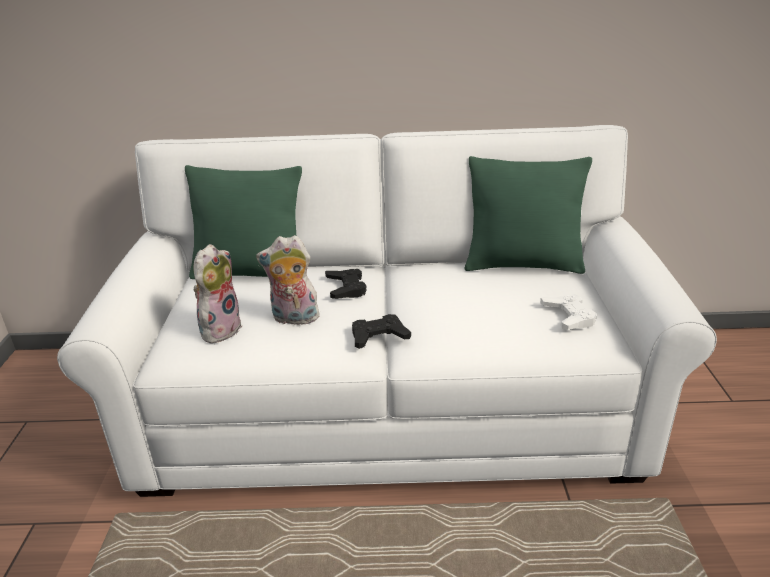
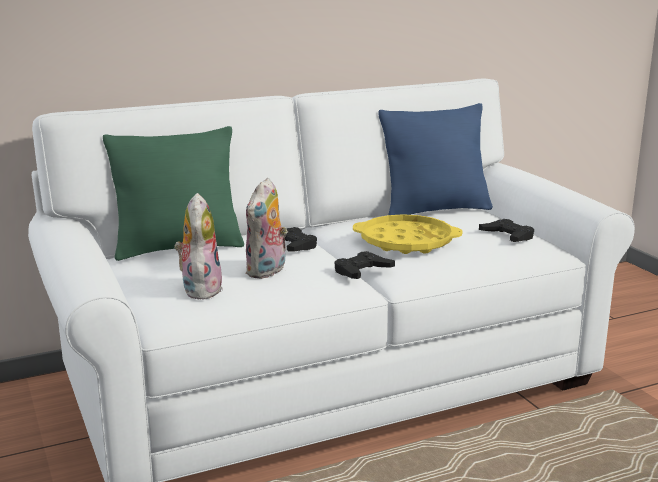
camera: 25 degrees left, 10 degrees down
plush toy [256,235,320,325] -> plush toy turned 45 degrees counterclockwise [245,178,288,279]
green pillow [465,156,592,274] -> blue pillow [378,103,493,215]
white game controller [540,294,597,330] -> black game controller [479,219,534,242]
none -> yellow tray [353,214,462,254]

